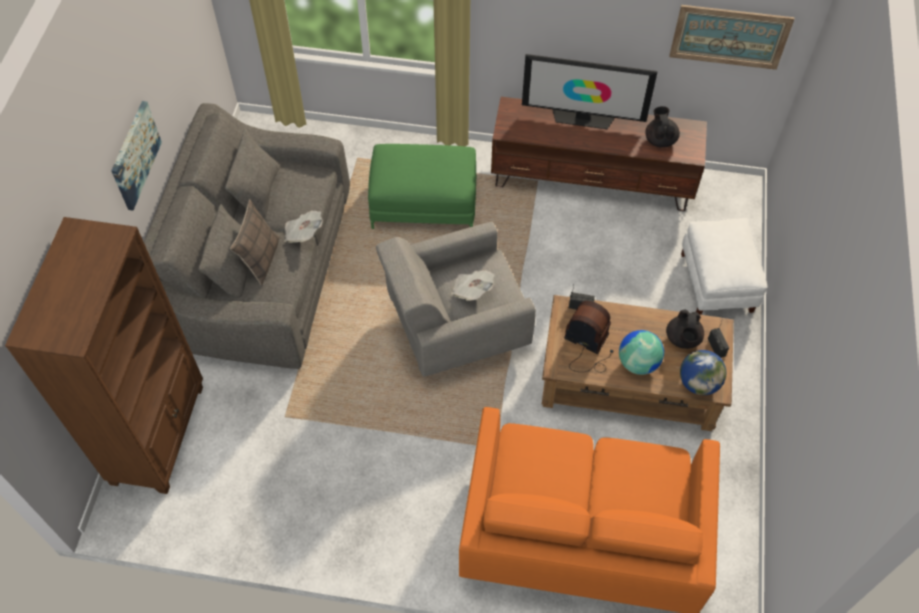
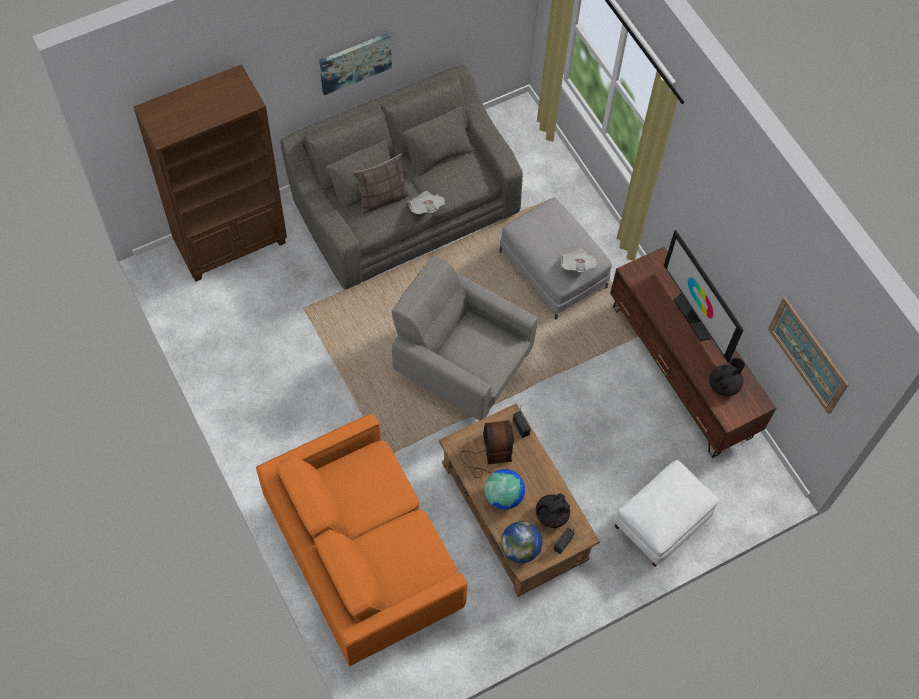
camera: 50 degrees right, 5 degrees up
green ottoman [368,144,476,229] -> grey ottoman [500,198,612,320]
newspaper [451,270,495,301] -> newspaper moved to [561,249,597,272]

